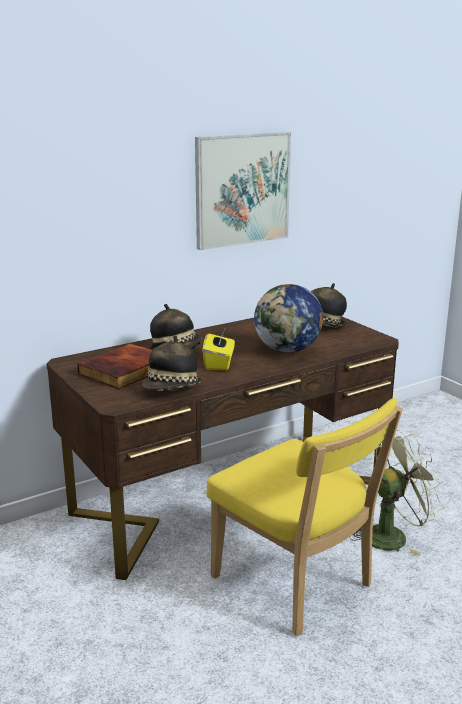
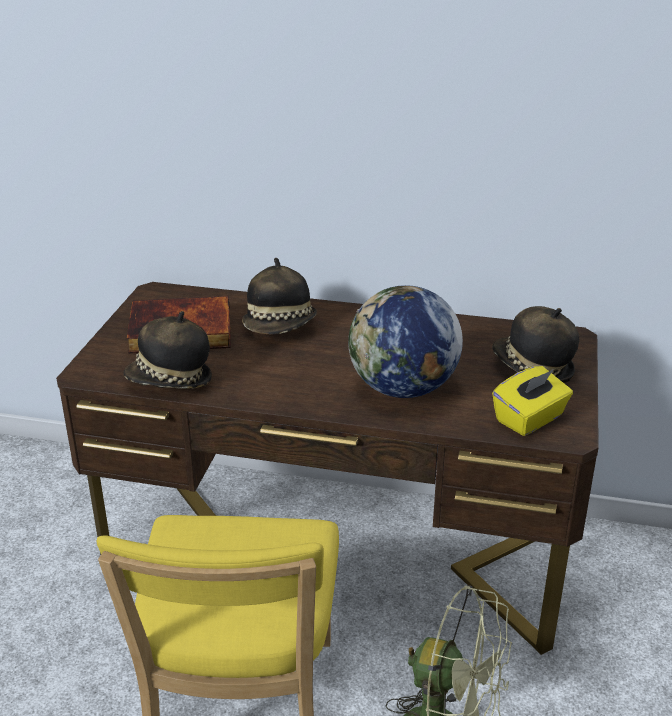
camera: 45 degrees right, 10 degrees up
picture [195,132,291,250] -> none
yellow tissue box [203,329,235,371] -> yellow tissue box moved to [492,366,573,436]

